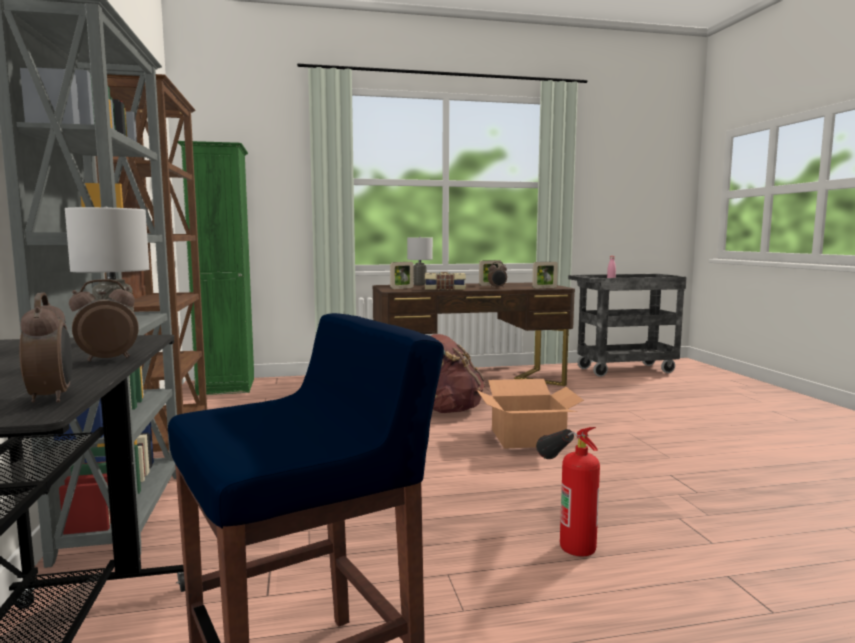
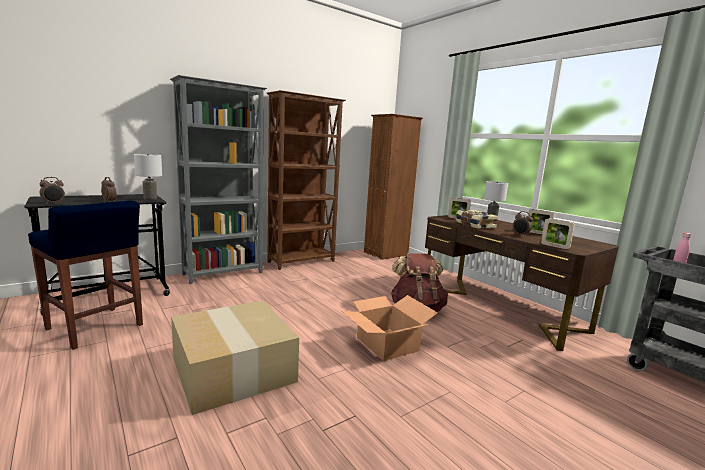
camera: 65 degrees right, 5 degrees up
green cabinet [178,141,254,395] -> brown cabinet [364,114,423,260]
fire extinguisher [536,427,600,556] -> cardboard box [171,301,299,415]

